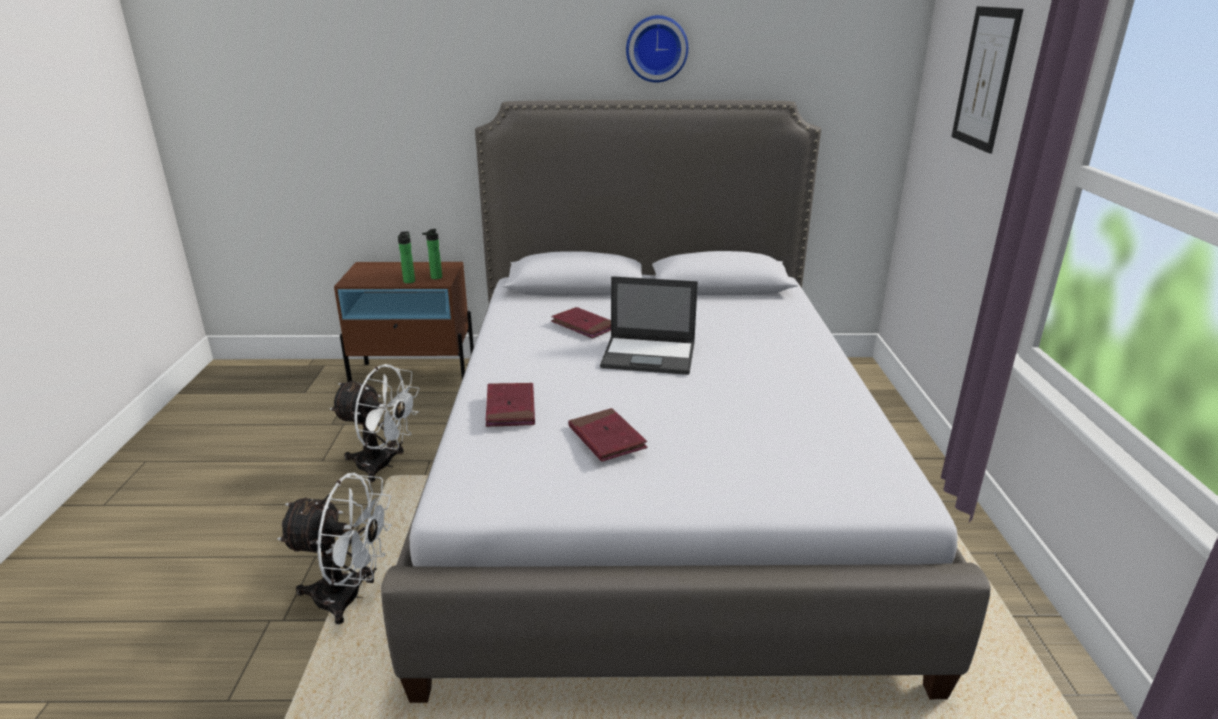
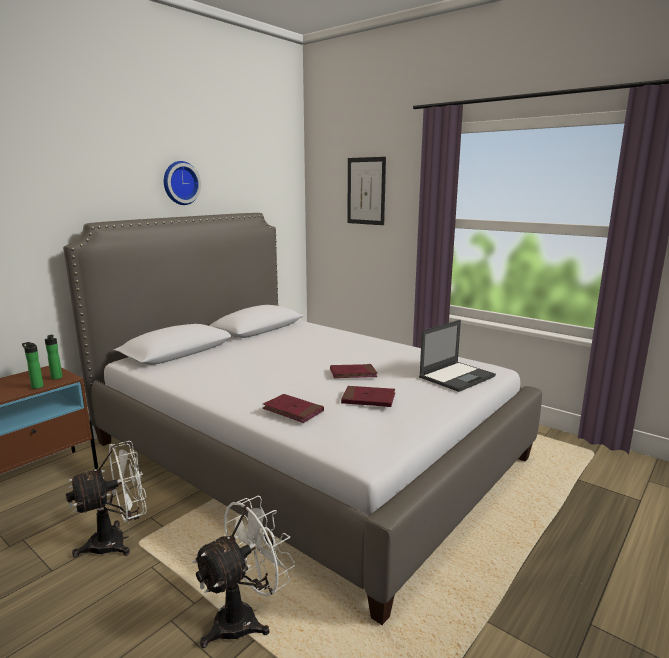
camera: 50 degrees left, 10 degrees down
red book [551,307,611,338] -> red book moved to [330,364,377,378]
laptop [600,276,698,375] -> laptop moved to [419,320,496,392]

